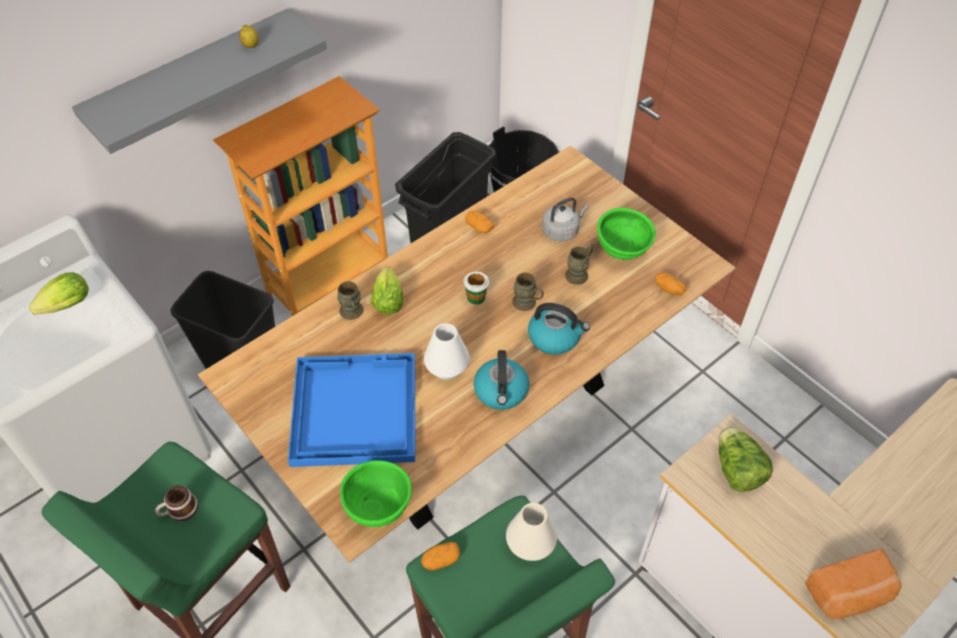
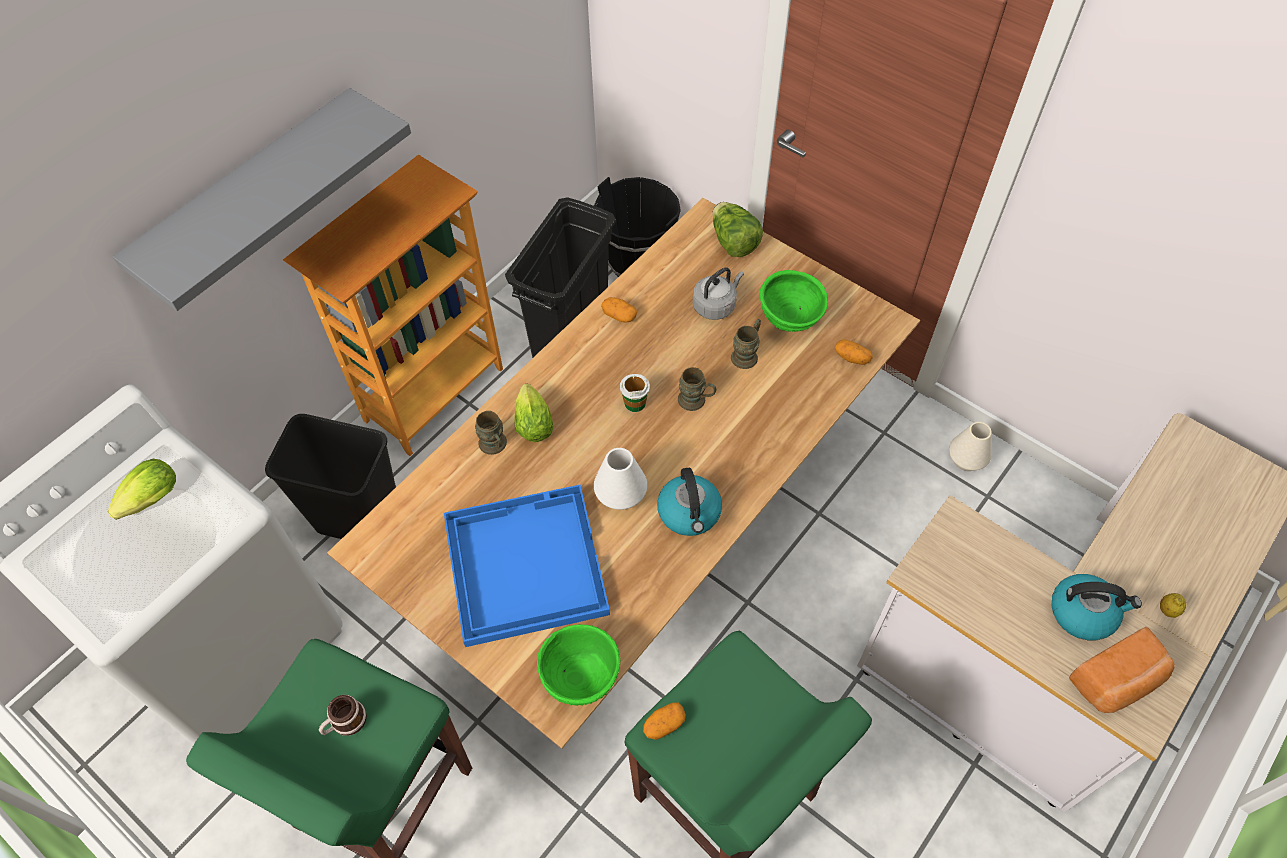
camera: 10 degrees left, 5 degrees up
lemon [240,25,259,48] -> lemon moved to [1160,593,1186,618]
white vase [506,503,557,561] -> white vase moved to [949,422,992,471]
kettle [528,303,590,355] -> kettle moved to [1051,574,1142,640]
lettuce [718,427,773,492] -> lettuce moved to [712,202,763,257]

